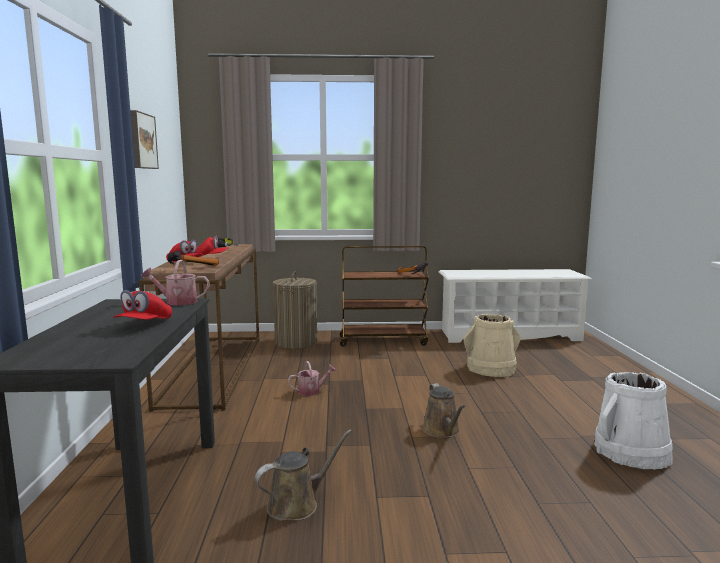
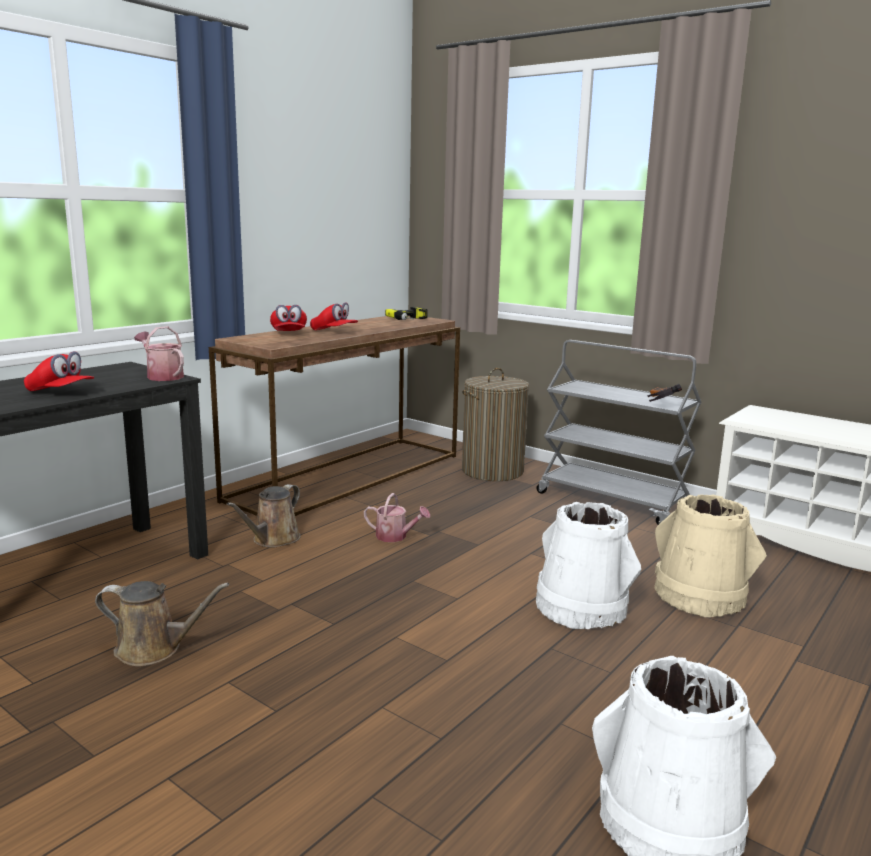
camera: 40 degrees right, 5 degrees up
red cap [113,290,172,320] -> red cap turned 120 degrees counterclockwise [24,351,94,391]
picture [130,110,159,169] -> none
hammer [168,250,219,266] -> none
brown cart [340,246,429,347] -> grey cart [537,340,701,525]
brown watering can [422,383,466,438] -> brown watering can moved to [227,484,301,547]
none -> white bucket [536,502,641,629]

